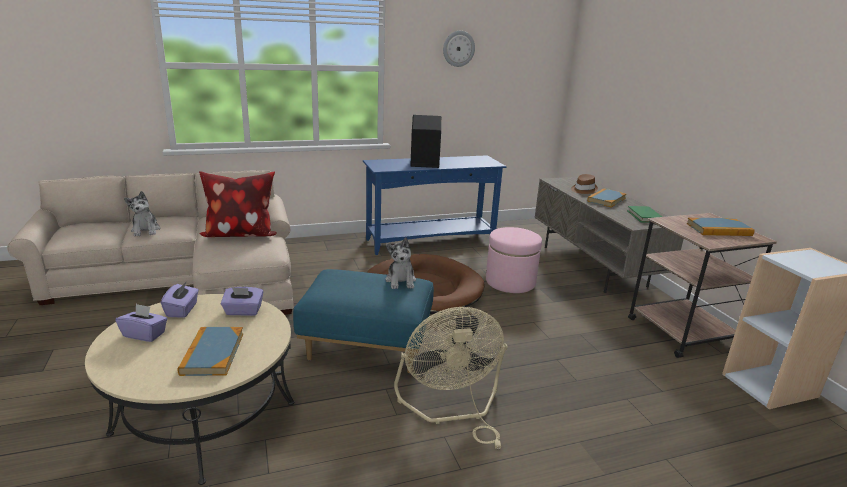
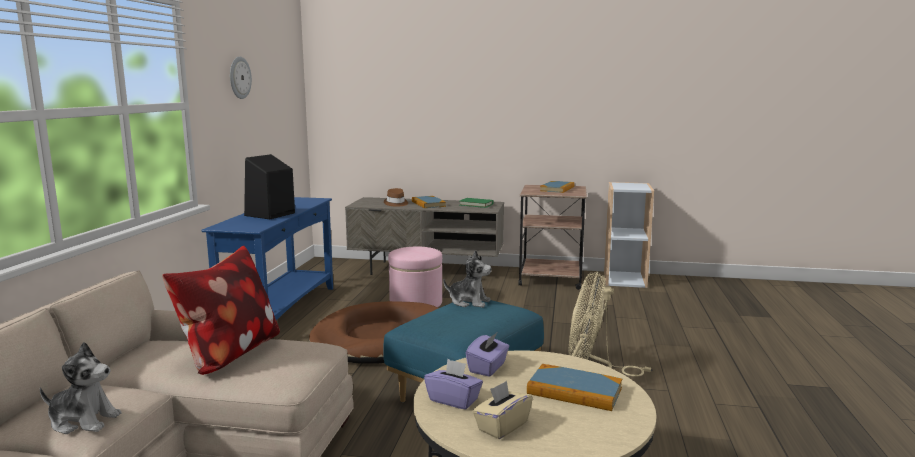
camera: 60 degrees left, 10 degrees down
purple tissue box [115,304,167,342] -> beige tissue box [473,381,533,439]

